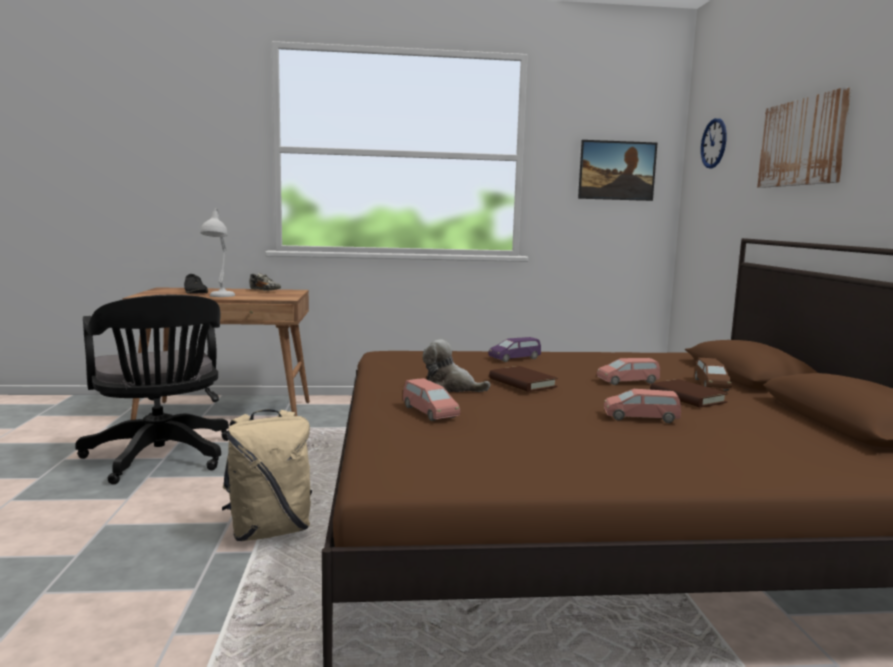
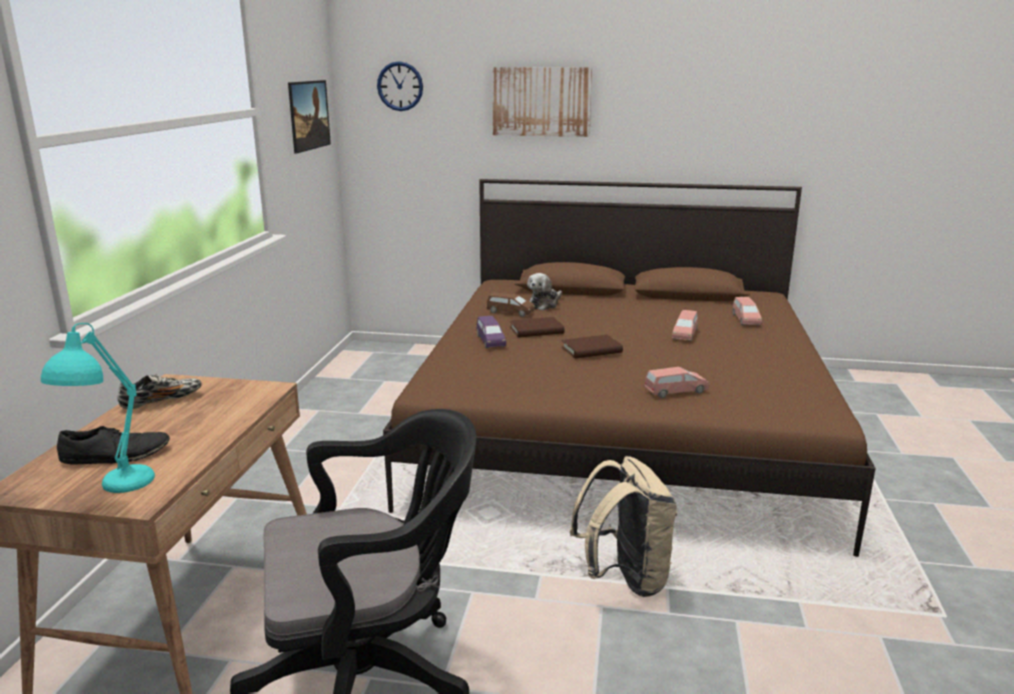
camera: 75 degrees left, 10 degrees up
white table lamp [200,208,235,297] -> none
plush toy [423,339,490,392] -> plush toy moved to [527,273,562,310]
pink toy car [597,358,660,385] -> pink toy car moved to [733,297,762,325]
brown book [650,379,728,407] -> brown book moved to [510,317,564,338]
brown toy car [695,358,732,391] -> brown toy car moved to [487,292,535,317]
none -> turquoise table lamp [41,323,155,493]

